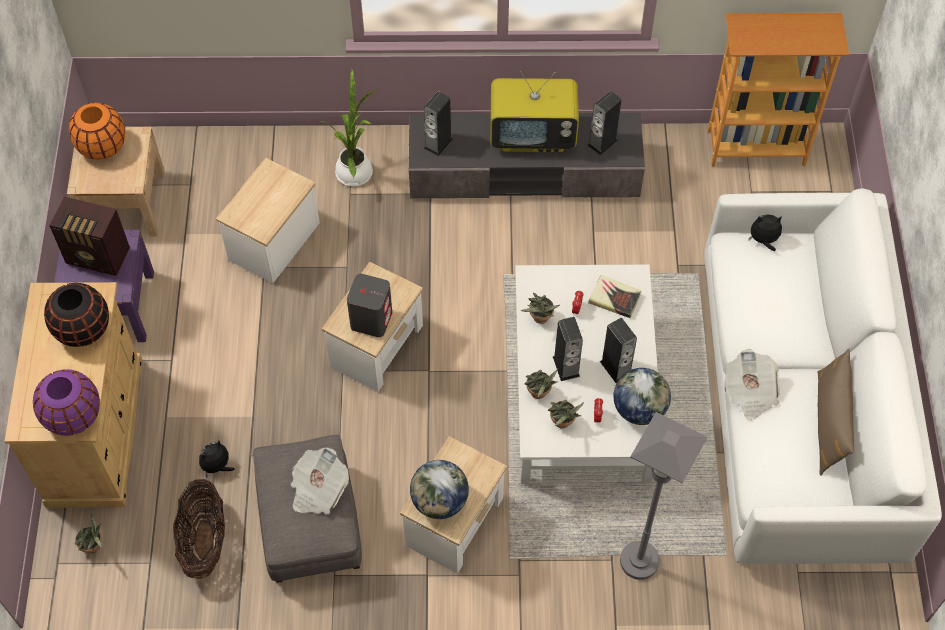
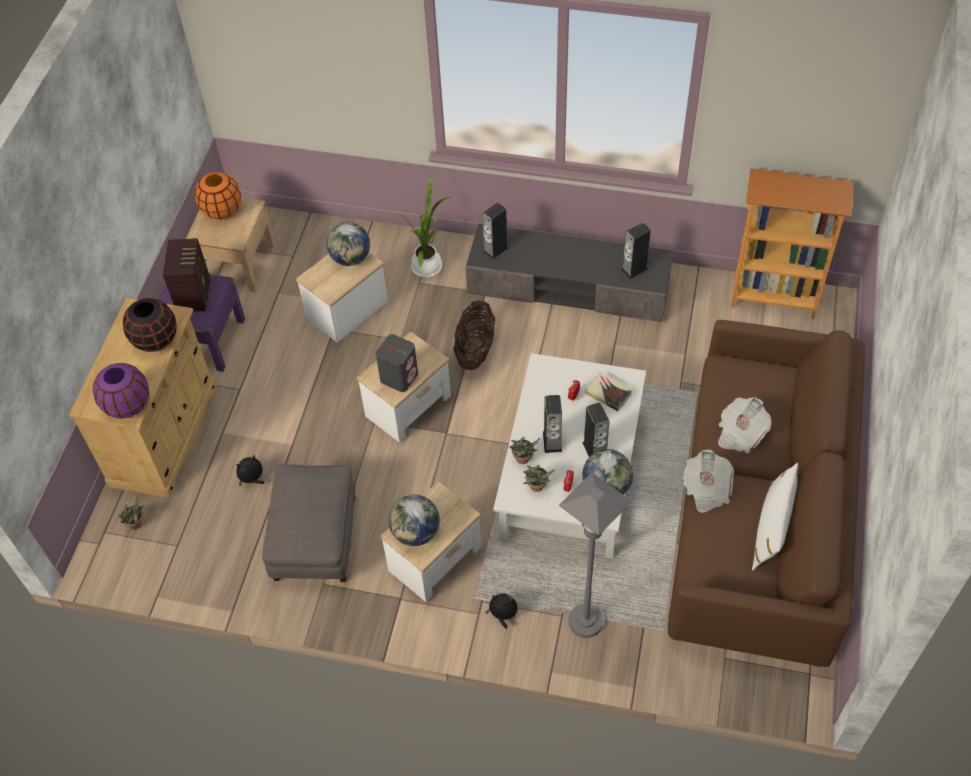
camera: 15 degrees right, 5 degrees down
radio [49,197,130,276] -> radio turned 120 degrees counterclockwise [163,238,211,312]
basket [173,479,225,579] -> basket moved to [453,300,495,370]
newspaper [291,447,349,515] -> newspaper moved to [718,397,771,453]
television [490,71,579,152] -> none
potted plant [521,293,560,324] -> none
white sofa [704,188,942,564] -> brown sofa [668,320,865,667]
plush toy [749,214,782,251] -> plush toy moved to [485,593,518,629]
brown pillow [817,349,854,476] -> white pillow [752,462,798,571]
none -> globe [326,222,370,266]

